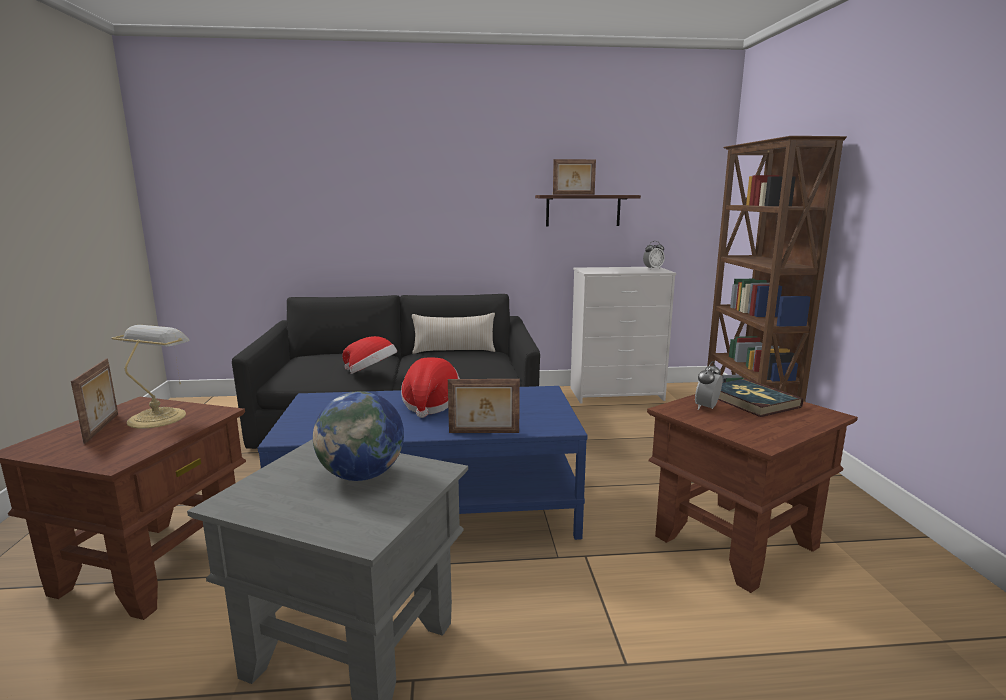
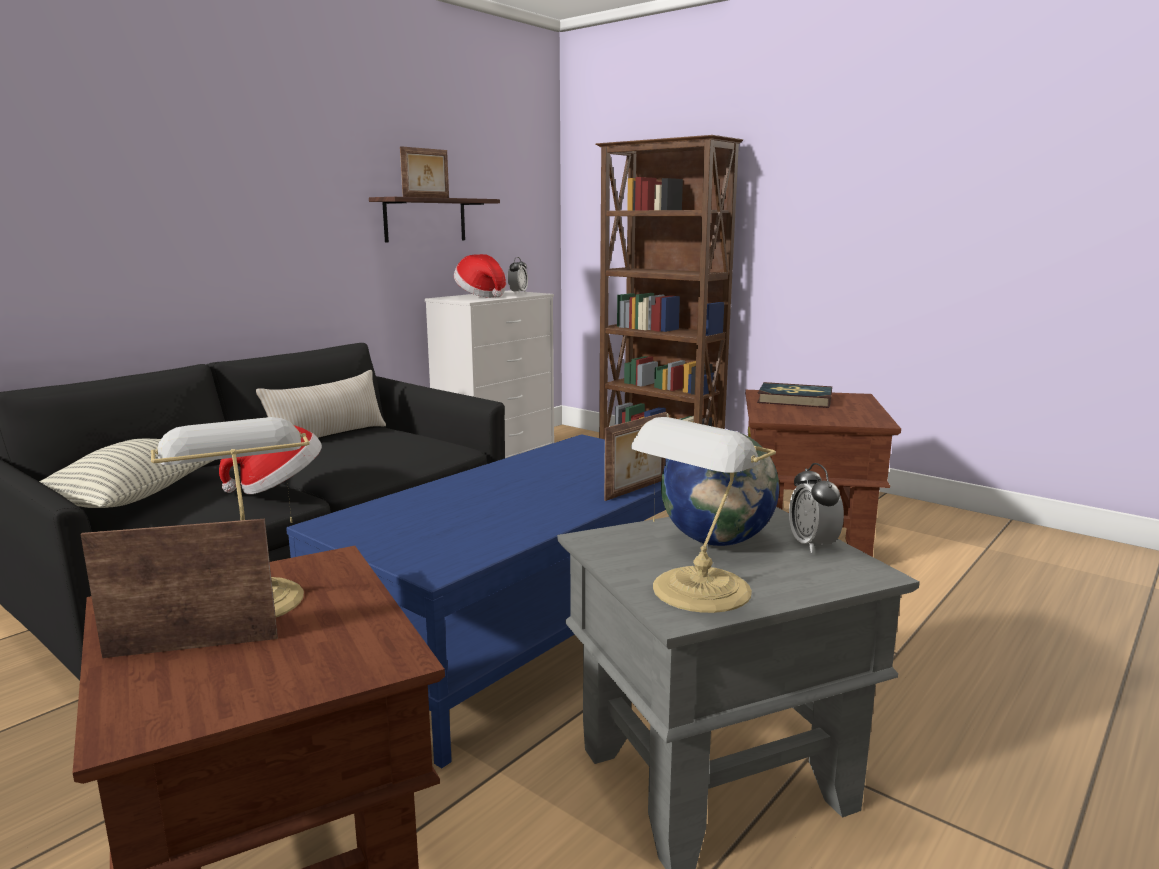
camera: 45 degrees left, 0 degrees up
picture frame [71,359,118,444] -> picture frame turned 45 degrees counterclockwise [81,519,278,658]
hat [401,358,460,418] -> hat moved to [454,254,506,298]
alarm clock [695,361,723,410] -> alarm clock moved to [789,463,844,553]
none -> pillow [39,439,214,508]
none -> table lamp [631,417,776,613]

